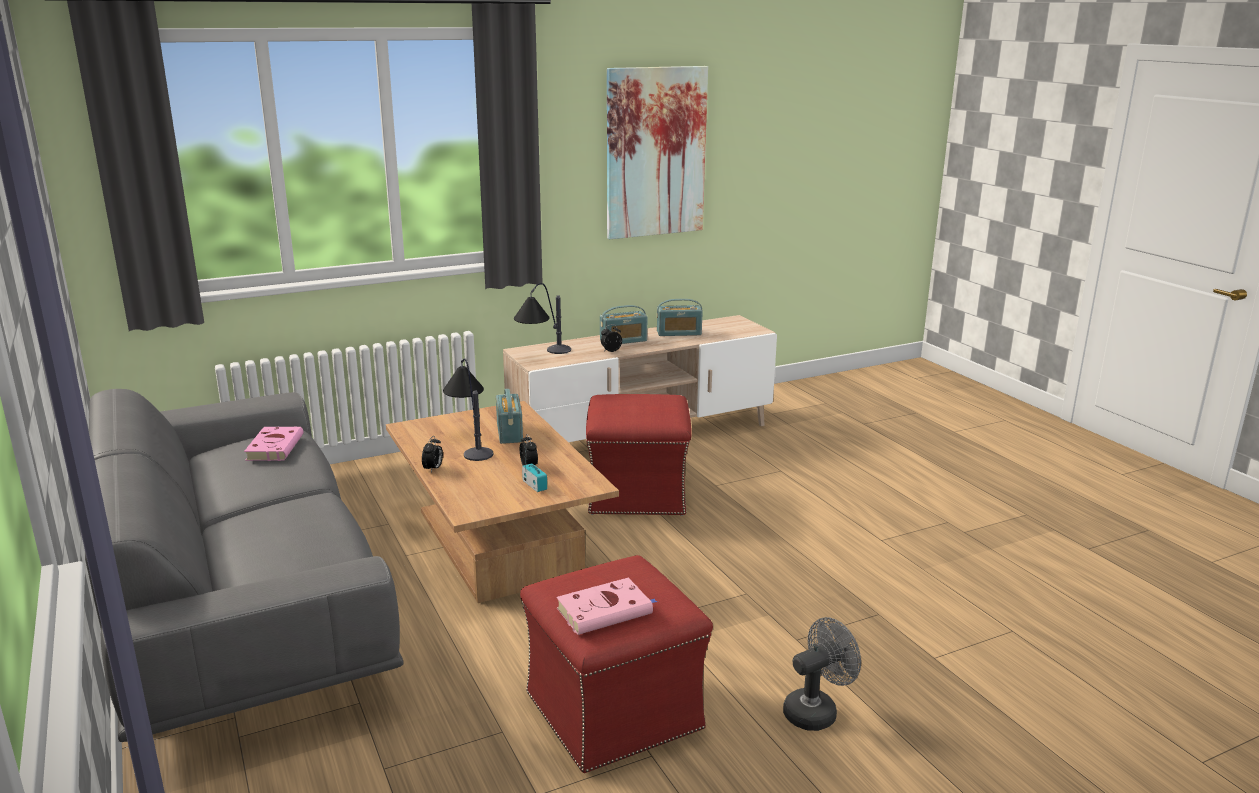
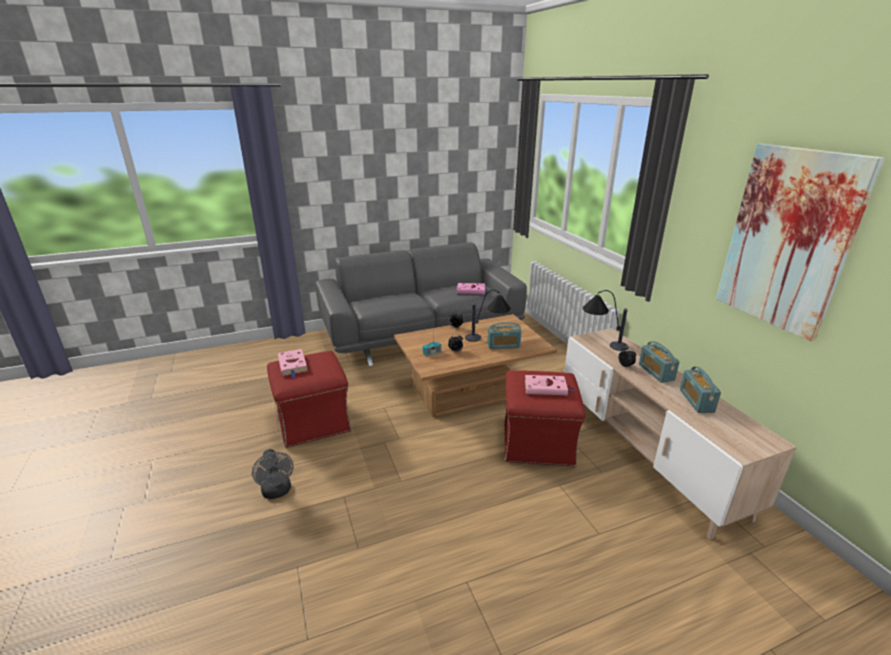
camera: 95 degrees right, 5 degrees up
none -> pink book [525,375,573,395]

